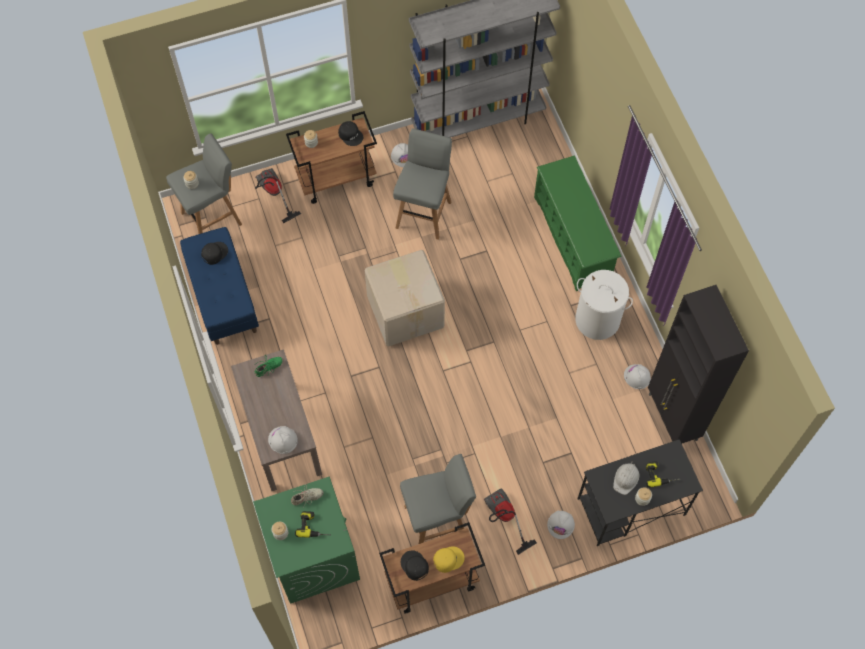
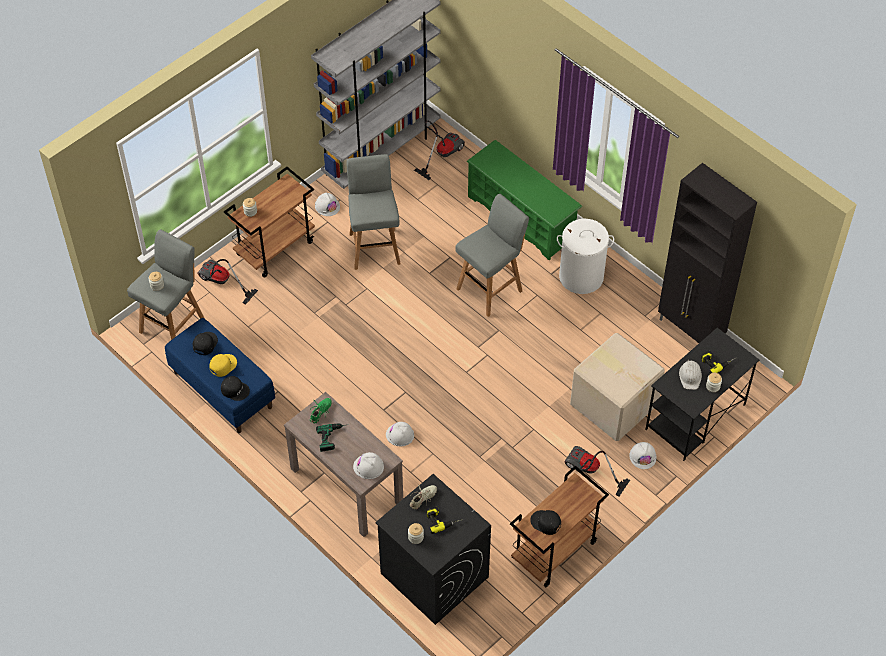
camera: 25 degrees left, 10 degrees down
green washing machine [253,477,360,604] -> black washing machine [375,474,491,625]
black cap [338,121,363,146] -> black cap moved to [221,376,250,401]
cardboard box [365,250,445,346] -> cardboard box moved to [570,333,665,441]
grey stool [400,454,476,544] -> grey stool moved to [455,194,529,317]
yellow cap [433,546,465,573] -> yellow cap moved to [209,354,237,377]
white hard hat [624,364,651,389] -> white hard hat moved to [386,422,414,446]
none -> power drill [316,423,344,452]
none -> vacuum cleaner [414,120,465,180]

